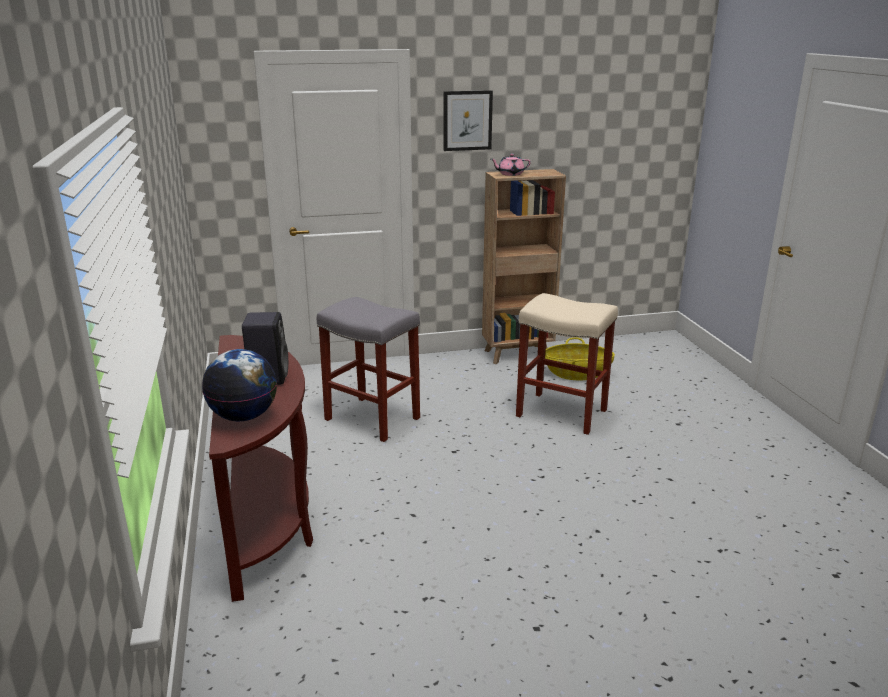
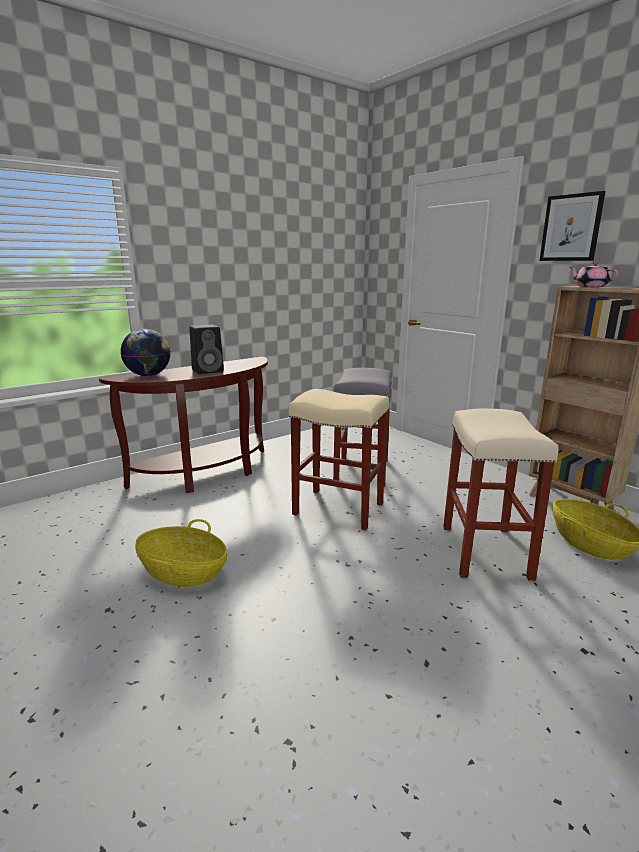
camera: 65 degrees right, 5 degrees down
none -> basket [135,519,227,587]
none -> beige stool [289,389,389,530]

